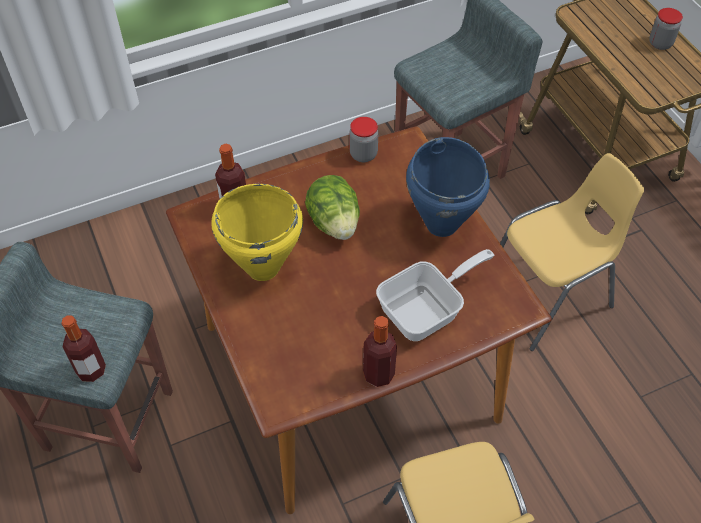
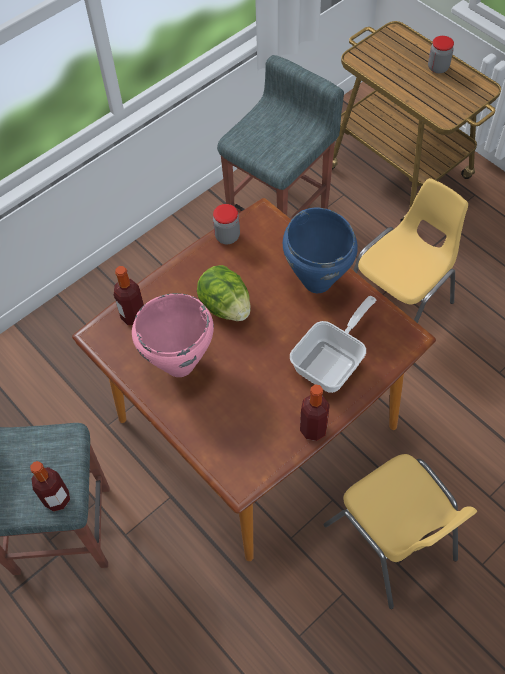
camera: 15 degrees left, 5 degrees up
yellow cooking pot [211,184,303,281] -> pink cooking pot [132,293,214,377]

